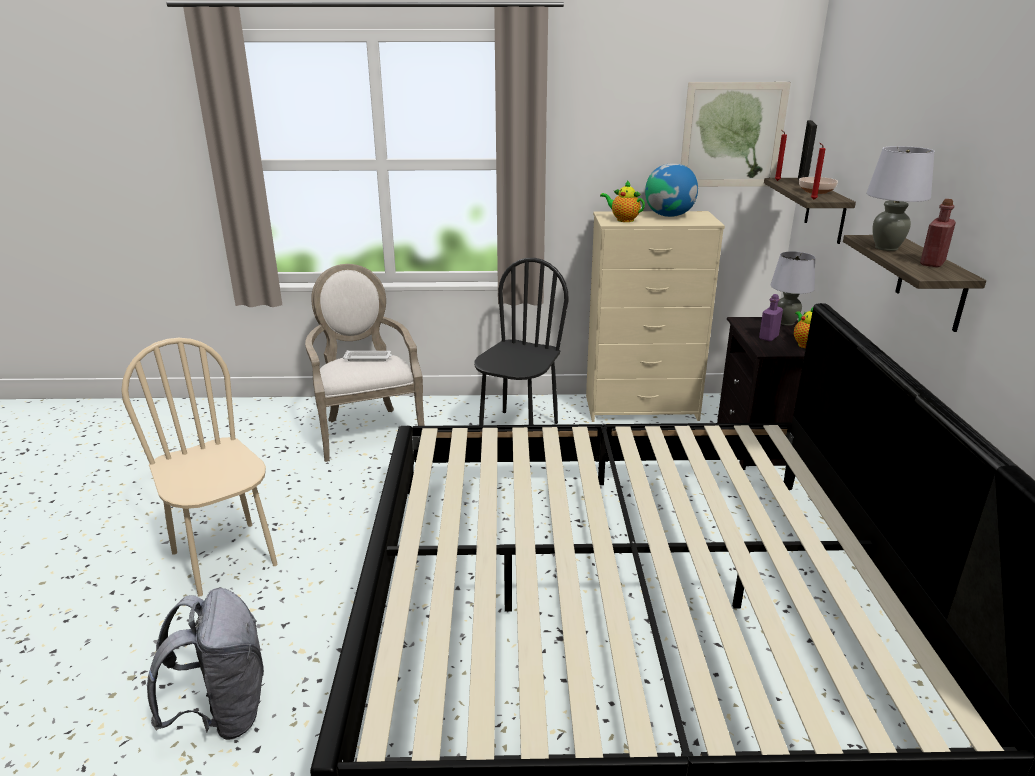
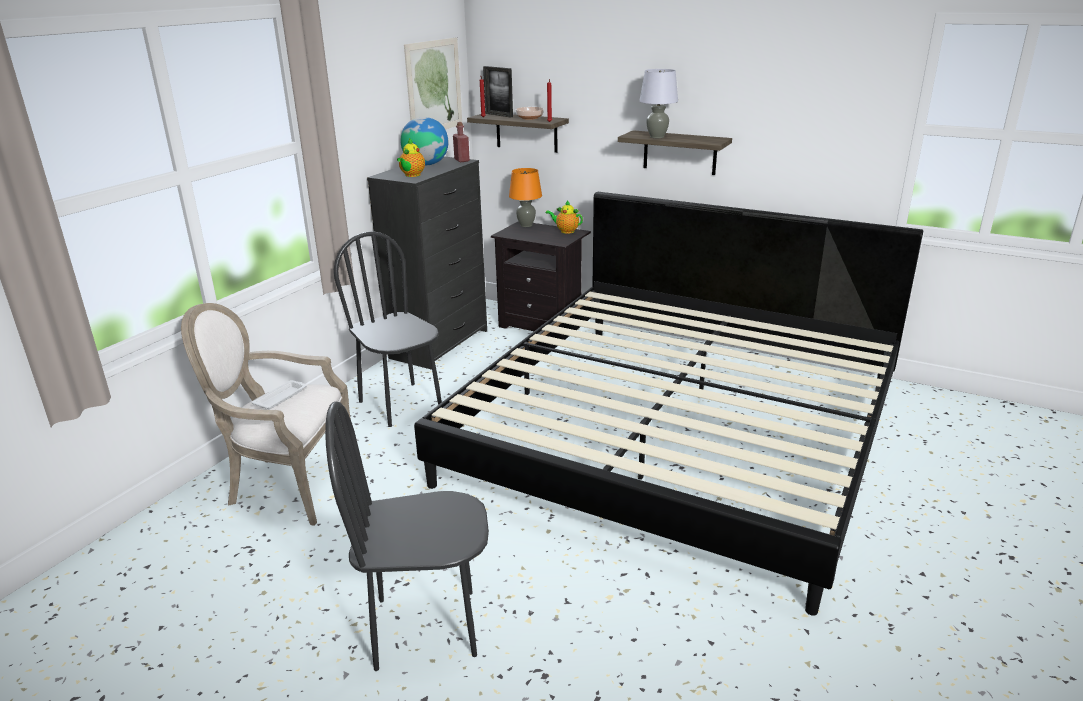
camera: 60 degrees left, 0 degrees up
beige chair [121,338,278,597] -> black chair [325,401,489,671]
grey backpack [147,588,264,740] -> none
beige dresser [586,211,725,422] -> black dresser [367,157,487,370]
teapot [600,180,645,222] -> teapot turned 45 degrees counterclockwise [397,138,425,177]
purple bottle [759,294,783,341] -> none
grey table lamp [771,252,815,326] -> orange table lamp [509,168,542,227]
red bottle [920,199,956,267] -> red bottle moved to [453,122,470,162]

